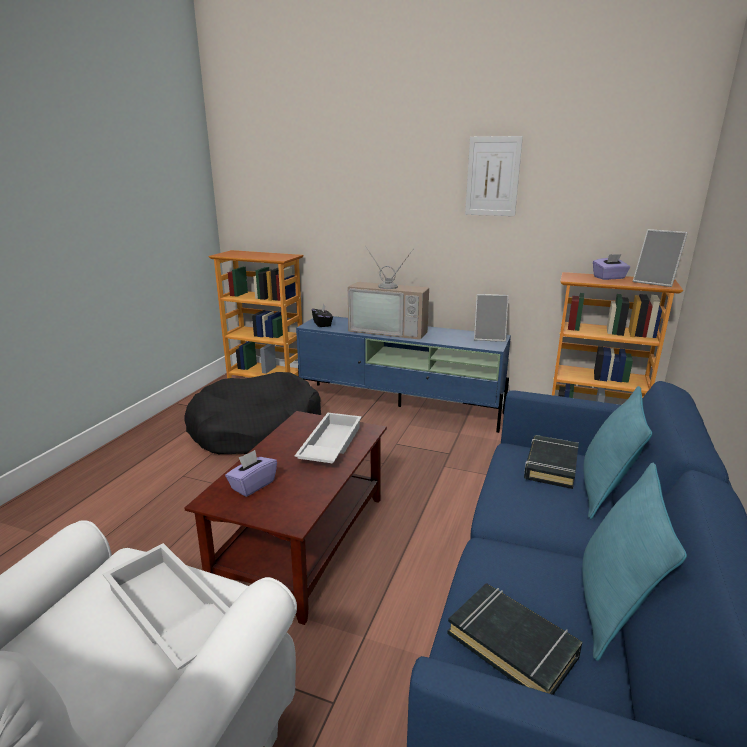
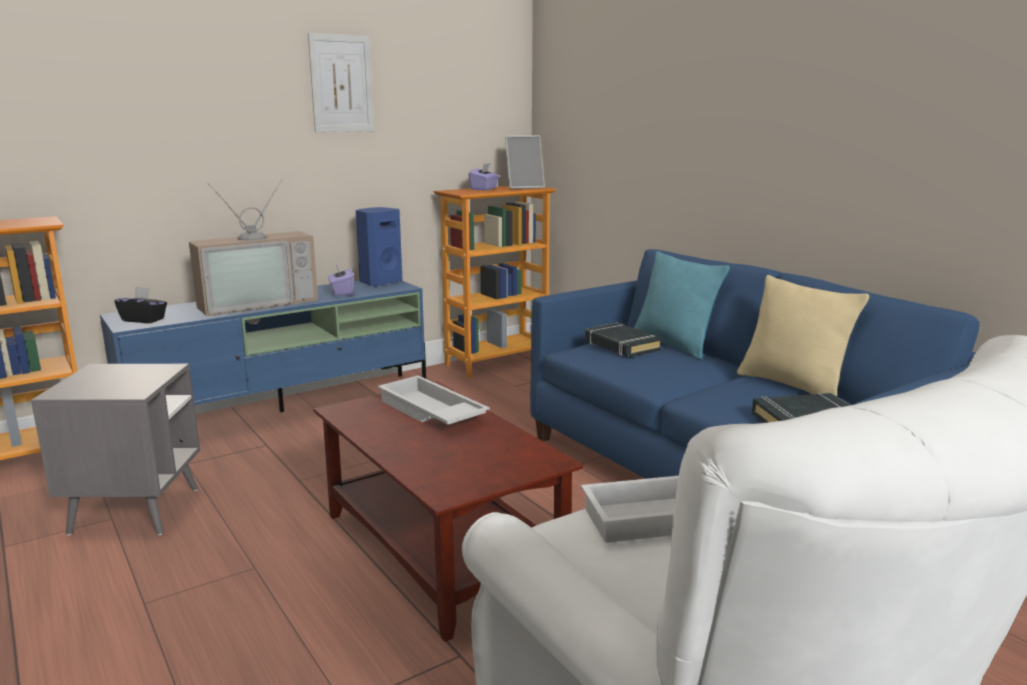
camera: 55 degrees left, 5 degrees down
black dog bed [185,372,321,454] -> grey side table [31,364,200,536]
purple tissue box [225,450,277,497] -> purple tissue box moved to [328,264,354,296]
picture frame [474,294,509,342] -> blue speaker [356,207,402,287]
turquoise pillow [582,463,687,661] -> beige pillow [737,275,869,396]

